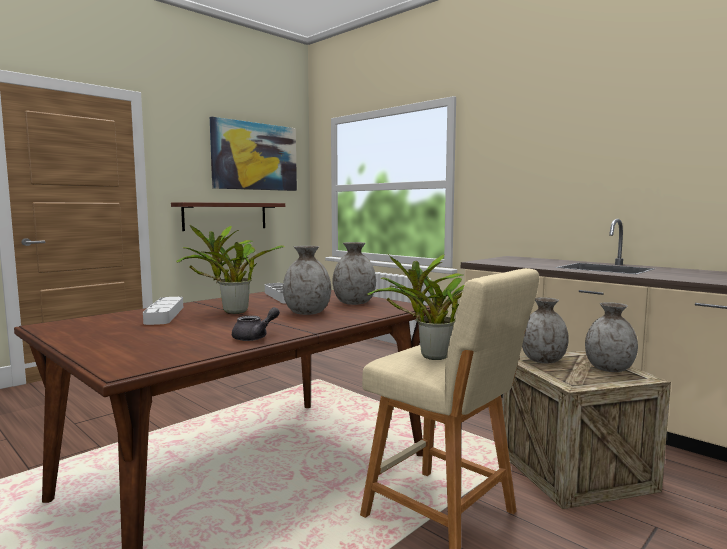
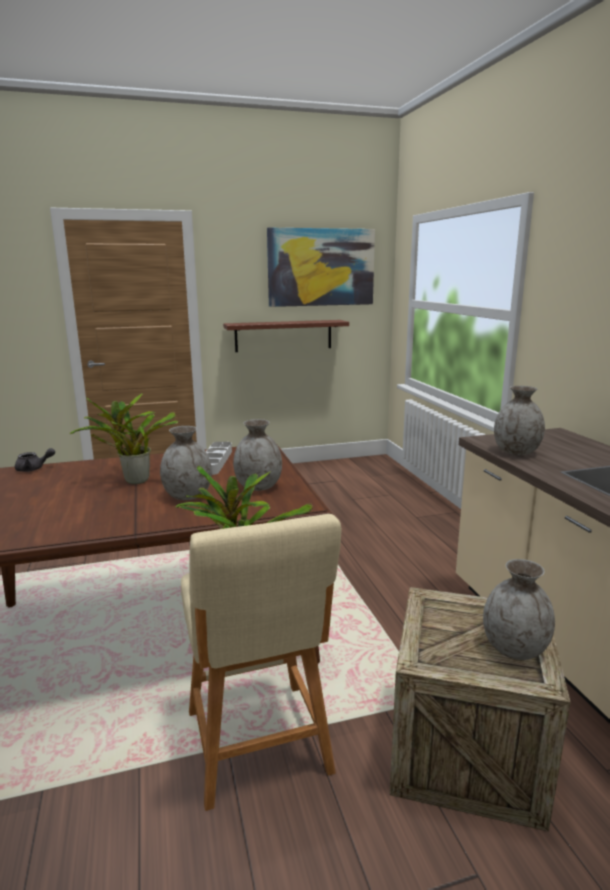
camera: 30 degrees right, 10 degrees up
grey tray [143,297,183,325] -> none
grey teapot [232,307,280,341] -> grey teapot moved to [15,448,55,472]
grey vase [522,297,569,363] -> grey vase moved to [494,386,545,455]

